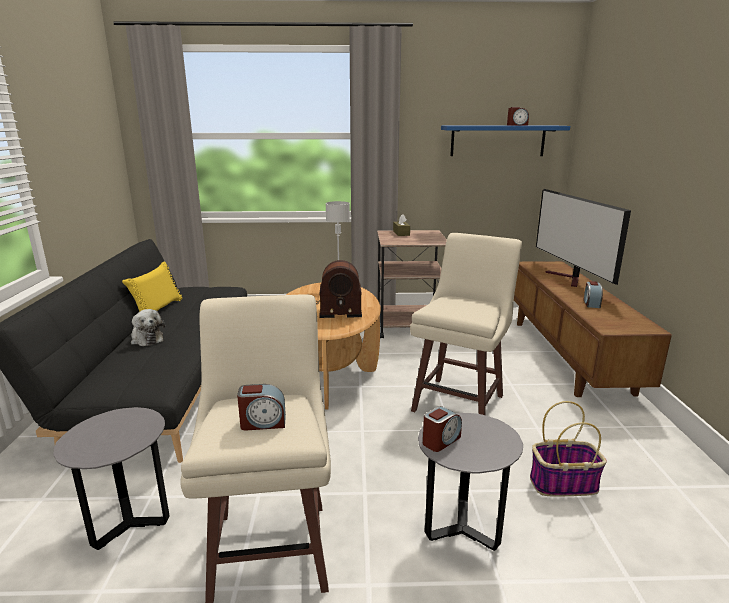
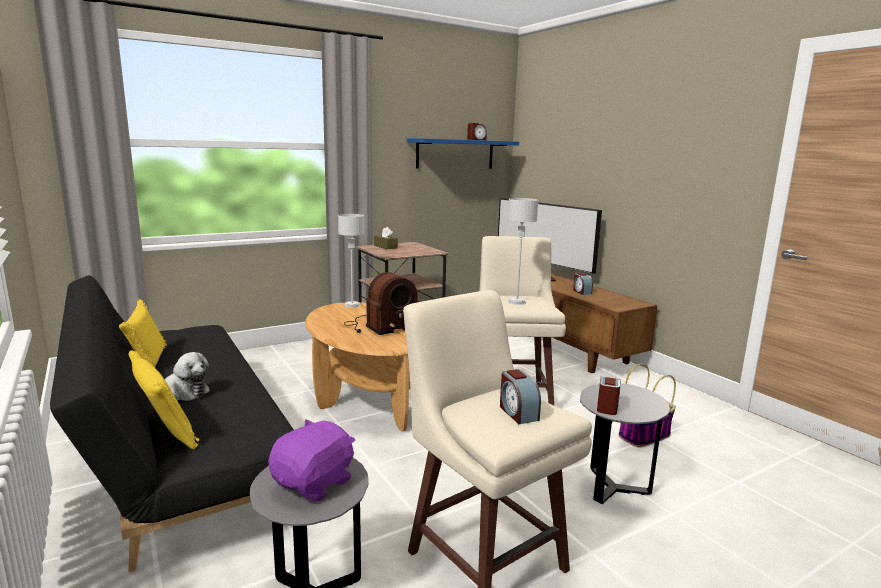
camera: 30 degrees left, 5 degrees down
alarm clock [237,384,286,430] -> alarm clock turned 105 degrees clockwise [500,369,541,424]
none -> yellow pillow [129,351,200,450]
none -> purple plush toy [268,419,355,502]
none -> grey table lamp [508,198,539,305]

